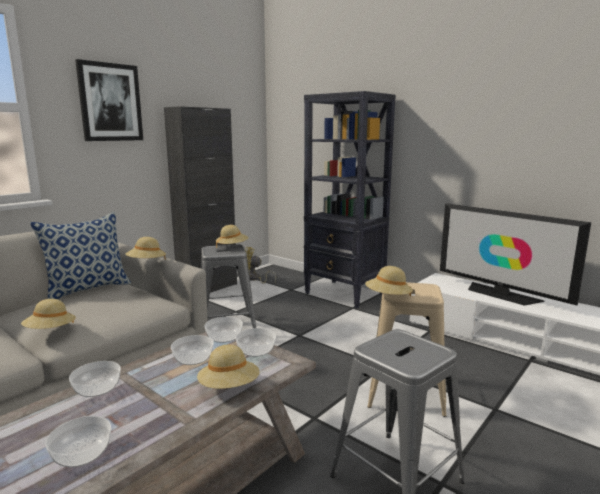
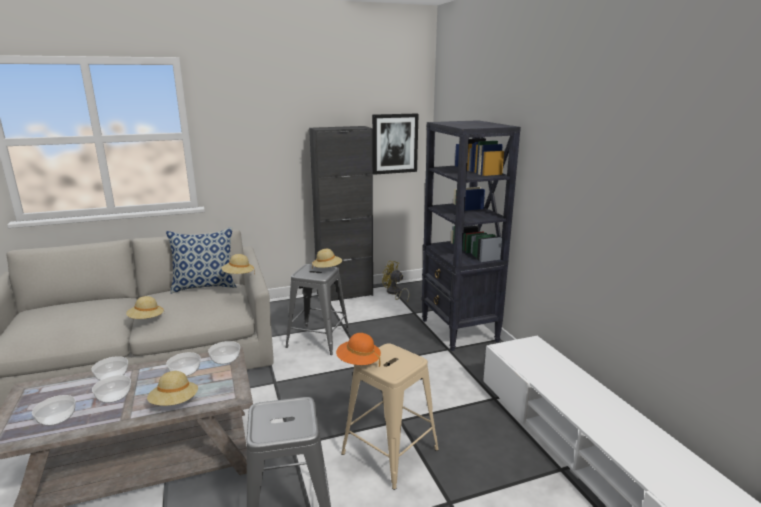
camera: 30 degrees right, 5 degrees up
picture [75,59,143,141] -> picture moved to [372,113,418,175]
bowl [236,328,276,357] -> bowl moved to [92,375,131,403]
beige hat [365,266,413,296] -> orange hat [336,333,381,367]
television [440,203,591,306] -> none

